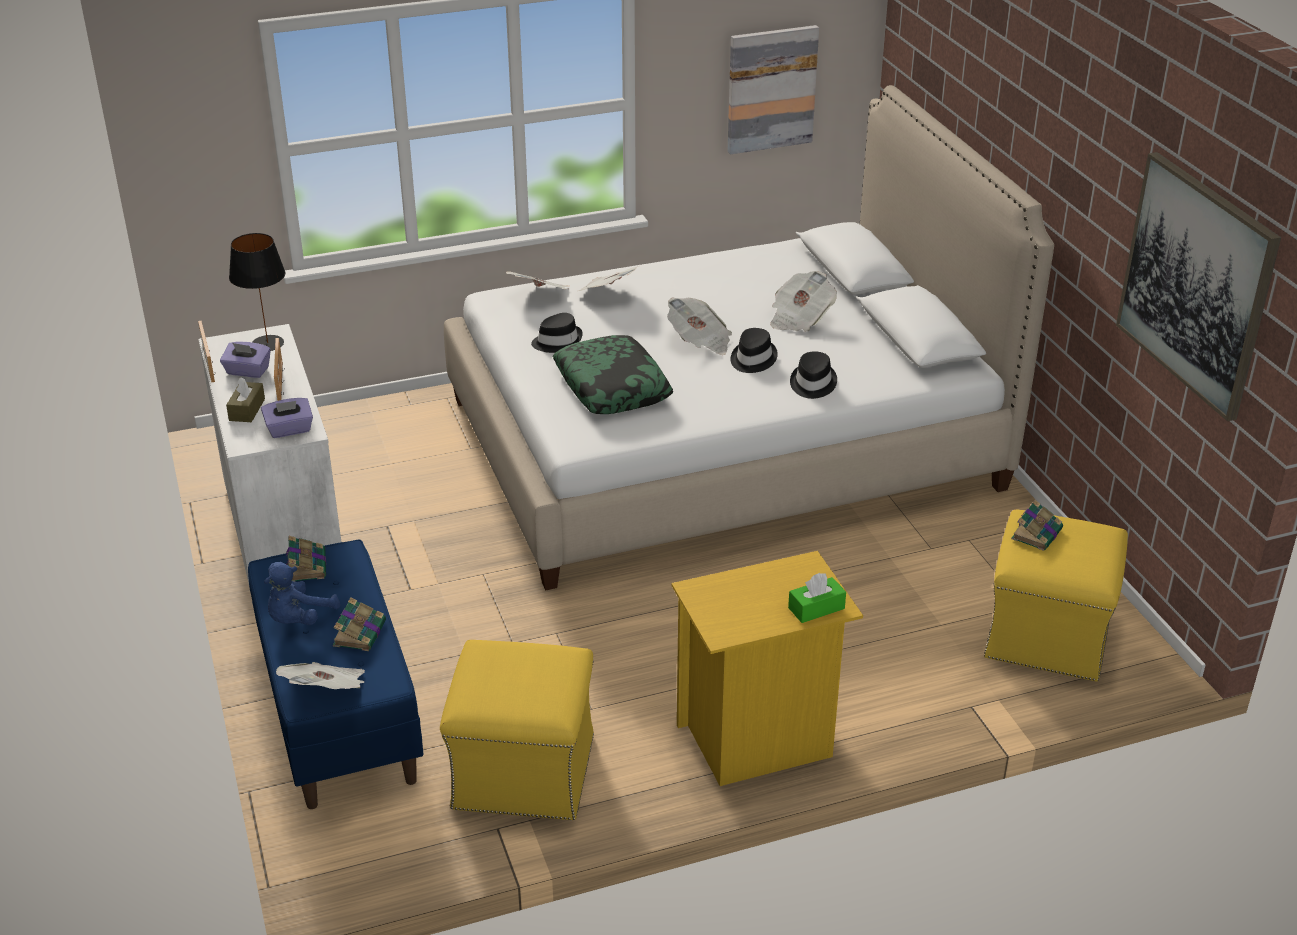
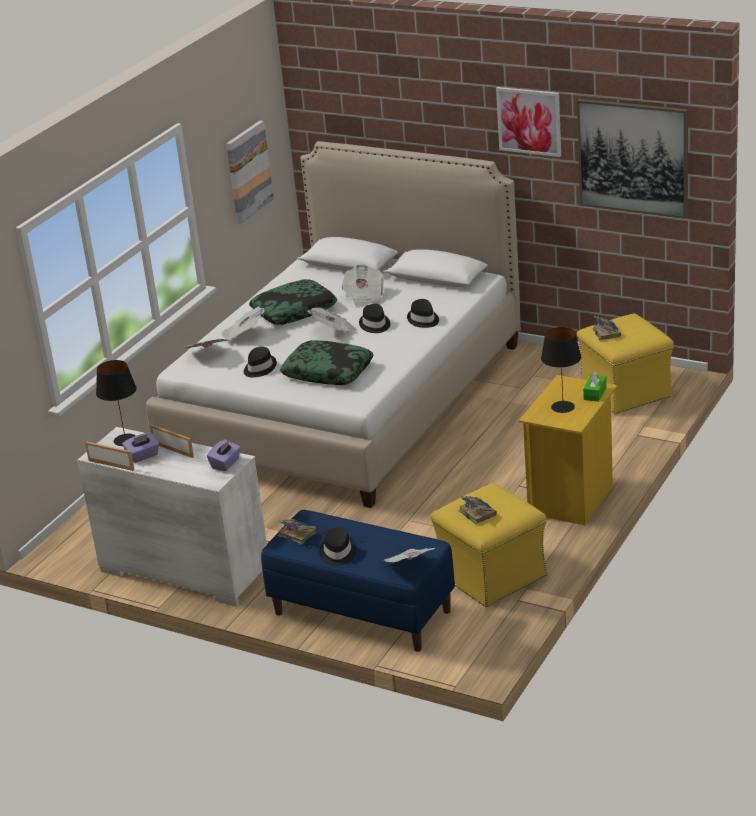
camera: 40 degrees left, 5 degrees down
brown tissue box [226,377,265,422] -> none
blue plush toy [264,562,340,625] -> black hat [319,527,356,566]
book [333,597,386,651] -> book moved to [458,496,497,525]
none -> pillow [249,279,337,325]
none -> picture [496,87,561,157]
none -> black table lamp [541,327,581,413]

